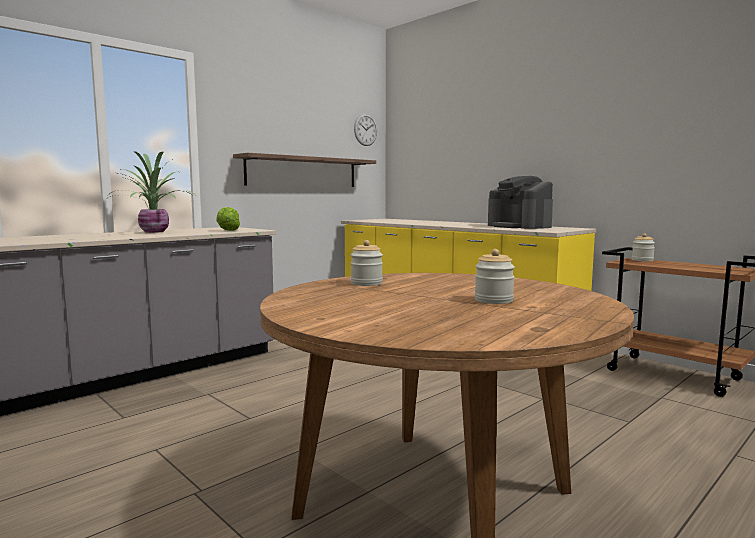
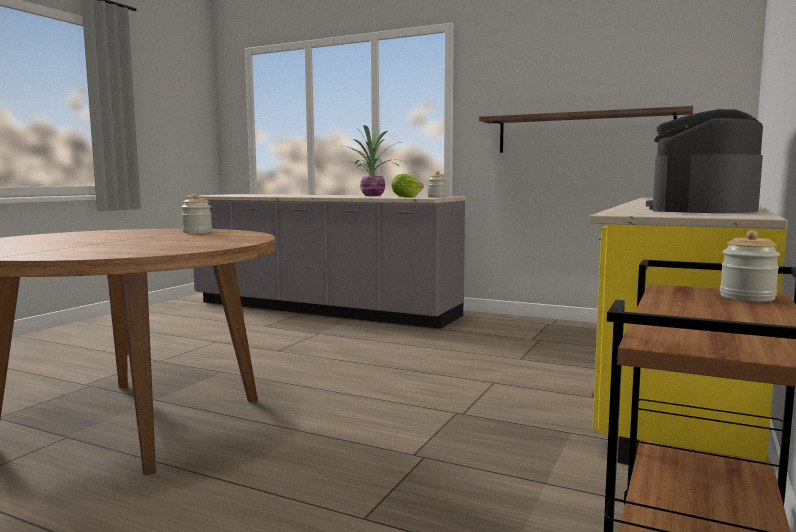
camera: 70 degrees right, 0 degrees up
wall clock [354,114,377,146] -> none
jar [474,249,515,304] -> jar moved to [428,171,447,197]

